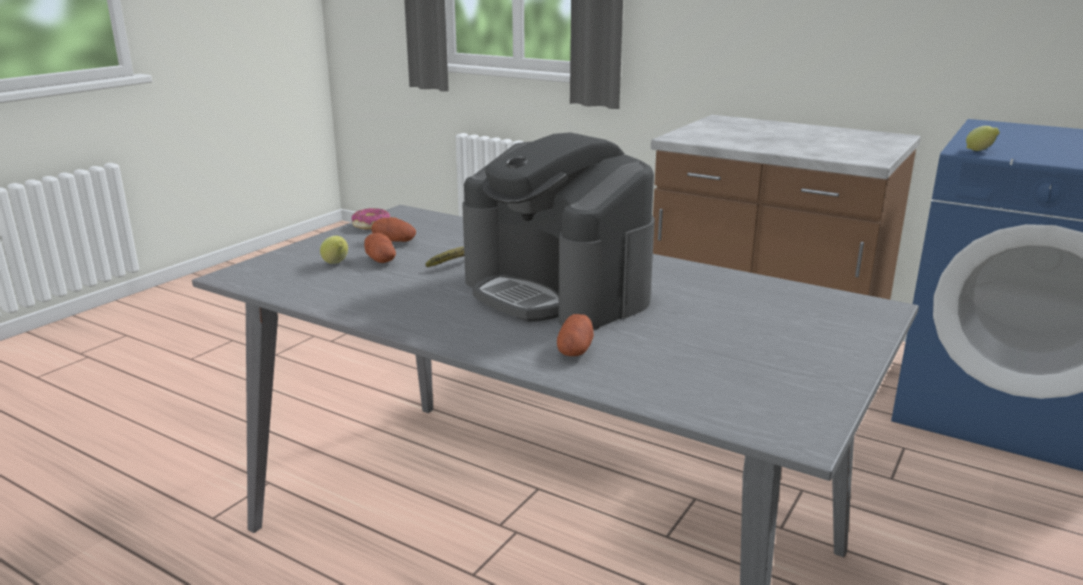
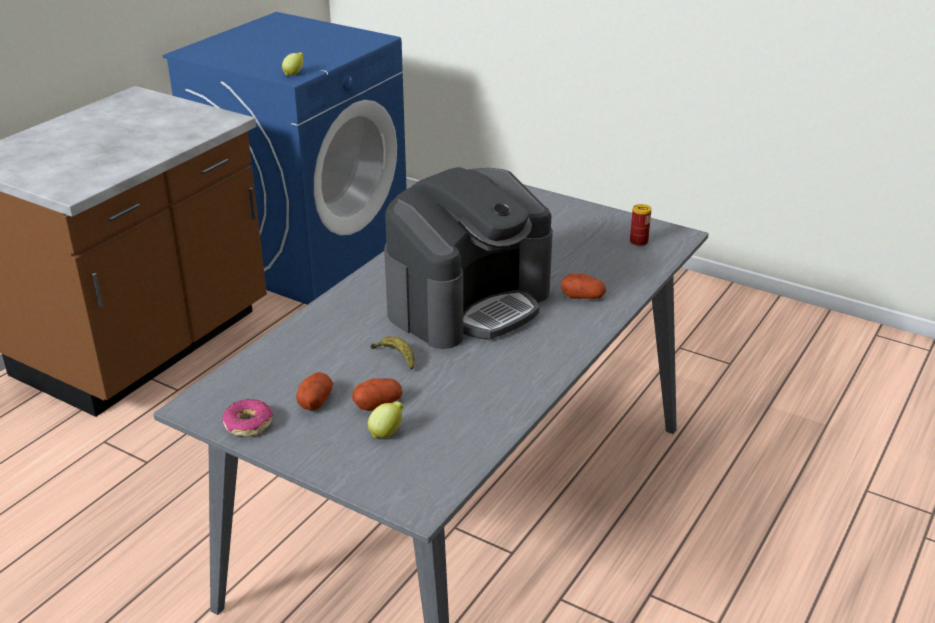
camera: 90 degrees left, 10 degrees up
none -> can [630,204,652,246]

